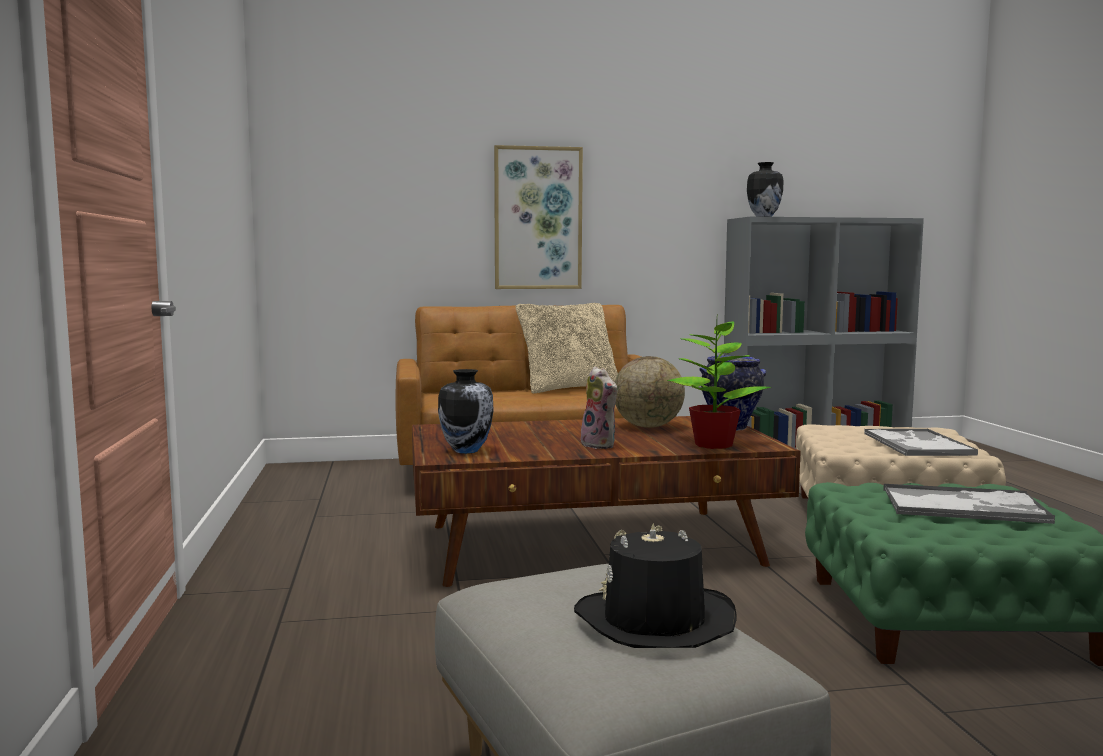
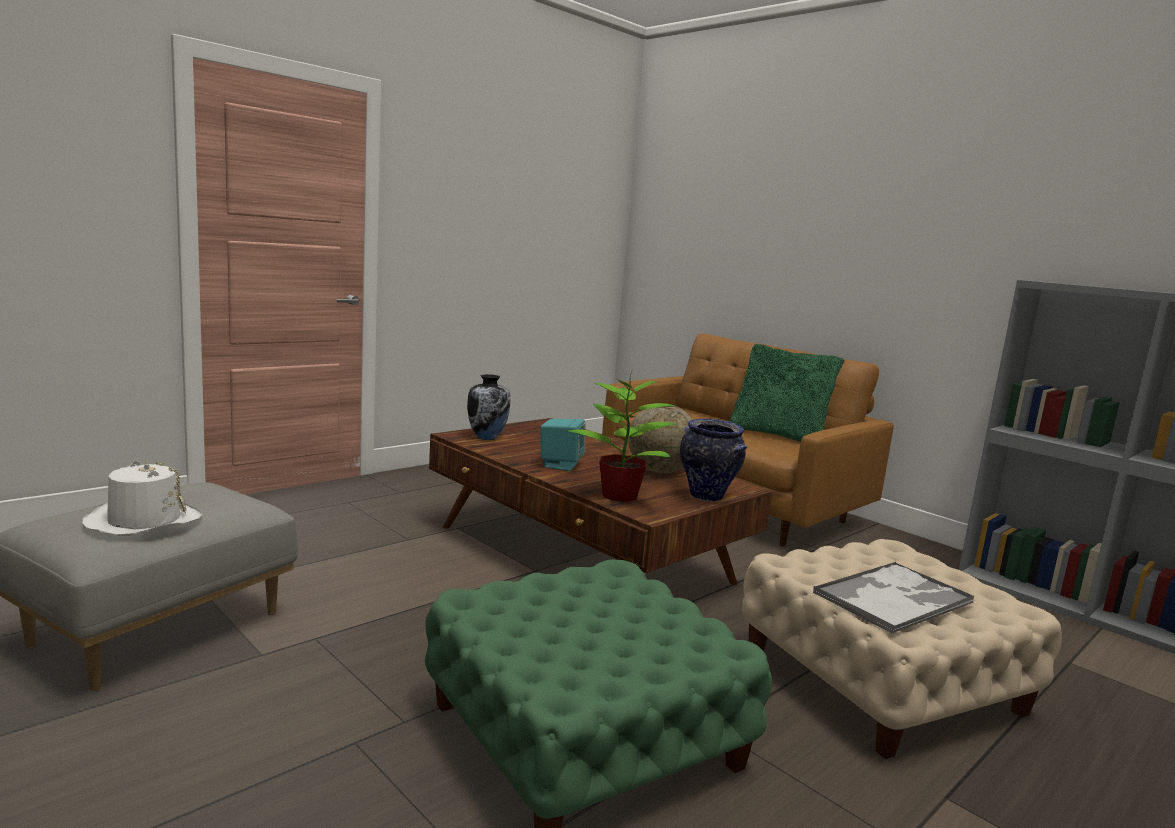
camera: 55 degrees right, 5 degrees up
picture [494,145,583,289] -> none
beige pillow [515,303,618,393] -> green pillow [729,344,844,442]
black hat [574,523,737,648] -> white hat [82,460,202,536]
plush toy [577,366,617,449] -> turquoise speaker [540,419,585,471]
vase [747,162,783,217] -> none
tray [883,484,1055,524] -> none

